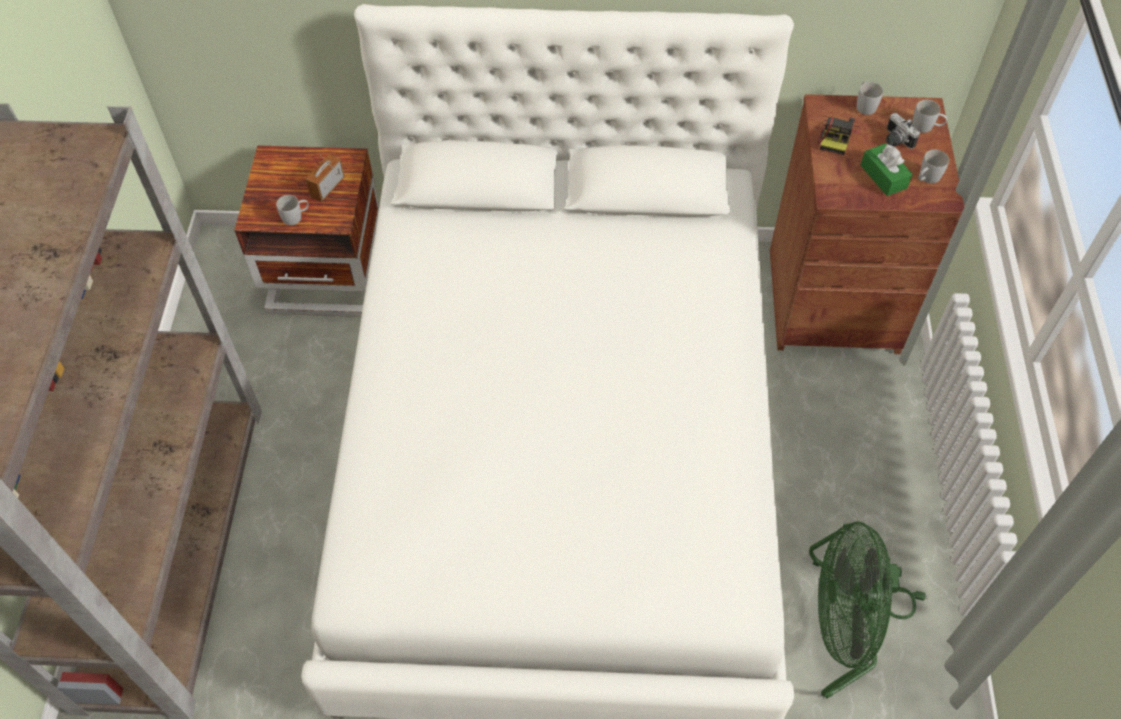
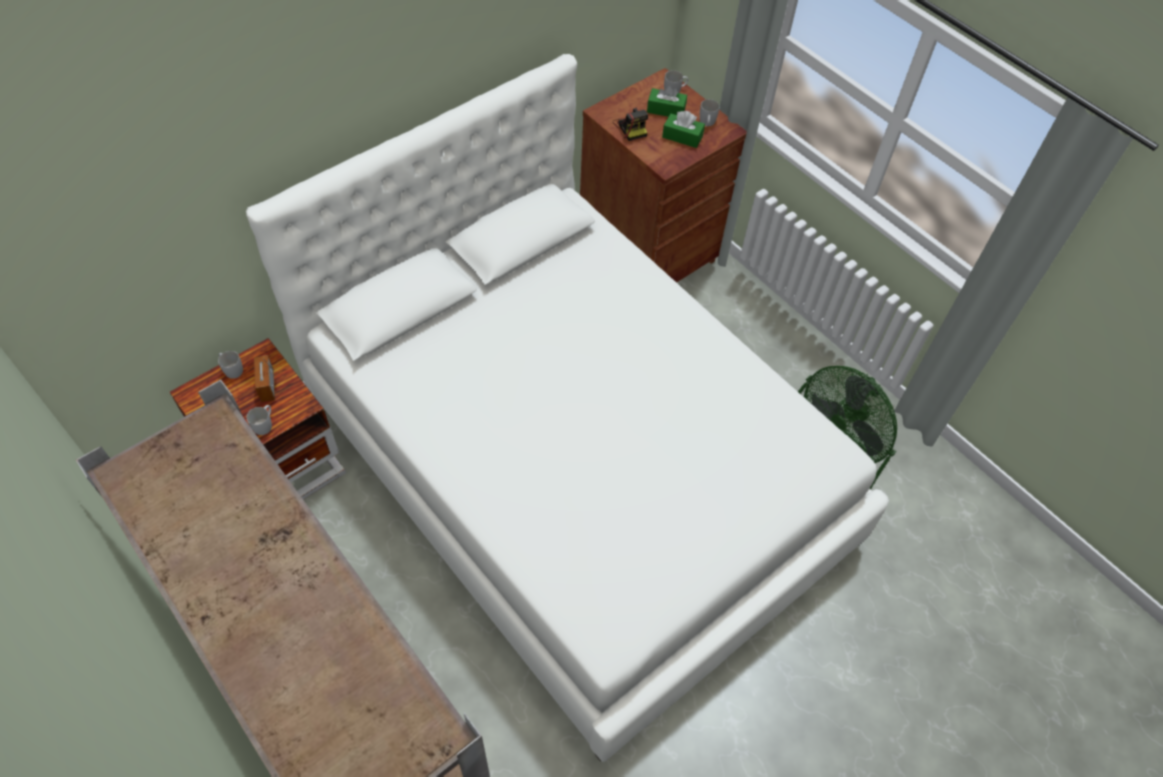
camera: 45 degrees left, 0 degrees up
white mug [857,82,883,115] -> white mug moved to [218,351,243,379]
camera [886,113,920,149] -> green tissue box [647,86,687,117]

